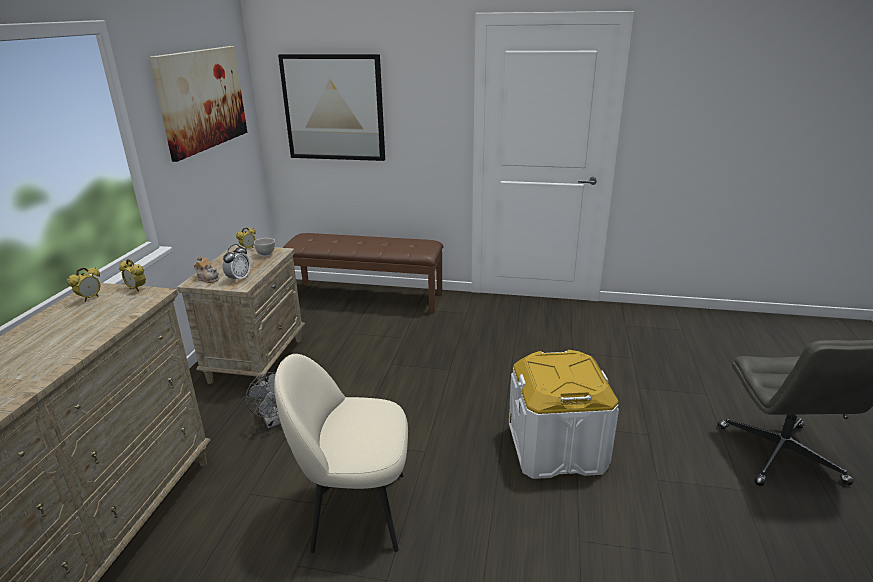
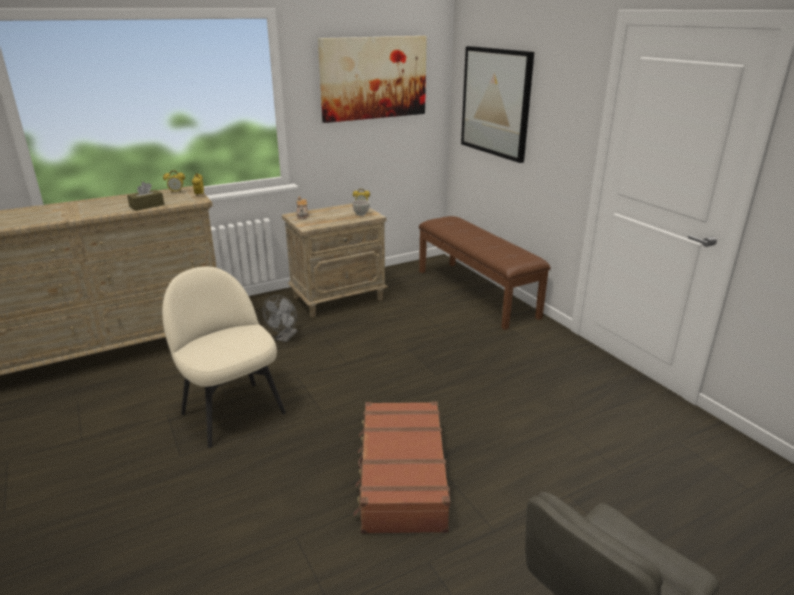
camera: 50 degrees right, 0 degrees up
alarm clock [223,244,250,282] -> none
white storage box [509,350,619,479] -> brown suitcase [354,401,450,534]
none -> brown tissue box [127,182,164,211]

